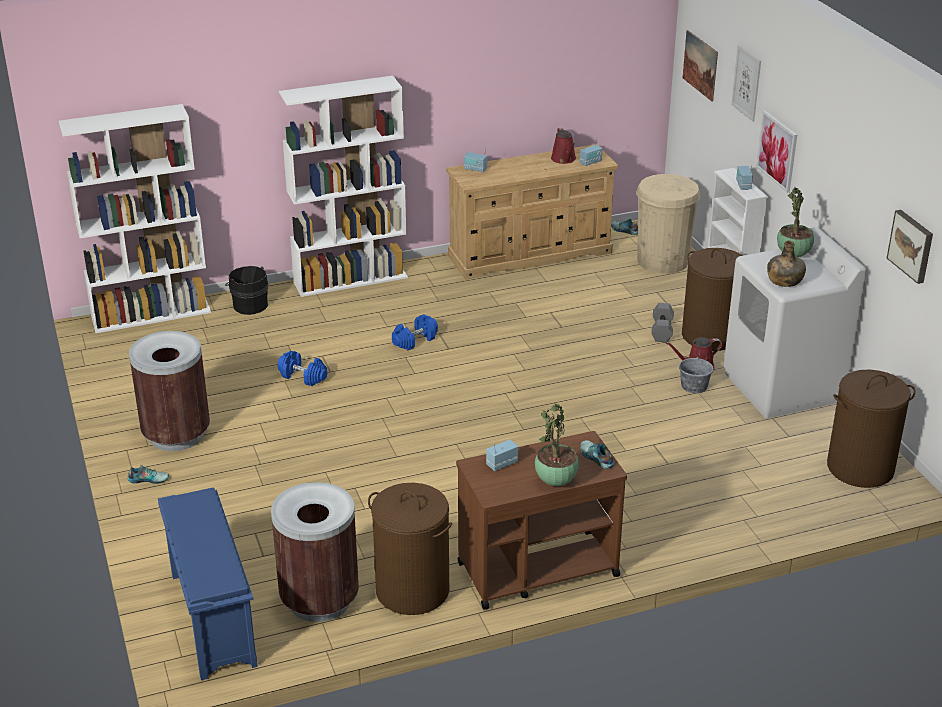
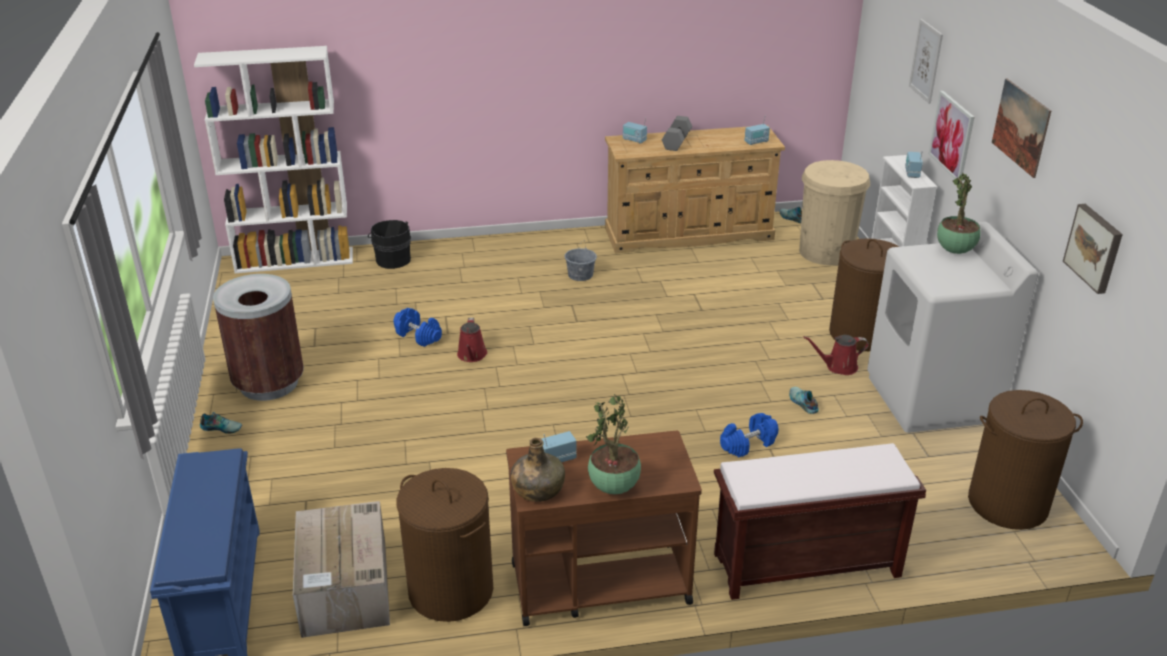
camera: 10 degrees right, 0 degrees up
brown trash can [271,482,359,622] -> cardboard box [293,501,390,638]
white bookcase [279,76,408,297] -> none
blue dumbbell [392,314,438,350] -> blue dumbbell moved to [720,413,779,457]
red watering can [551,128,576,164] -> red watering can moved to [457,317,487,362]
shoe [580,440,614,469] -> shoe moved to [789,387,819,414]
grey dumbbell [651,303,674,342] -> grey dumbbell moved to [662,116,692,151]
grey bucket [679,351,714,393] -> grey bucket moved to [564,240,597,281]
picture [683,30,718,102] -> picture moved to [992,79,1051,178]
green bottle [767,240,806,287] -> green bottle moved to [511,437,565,502]
none -> brown bench [714,443,926,600]

